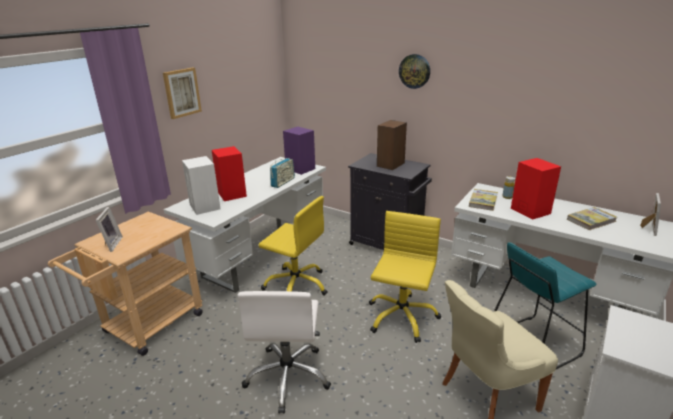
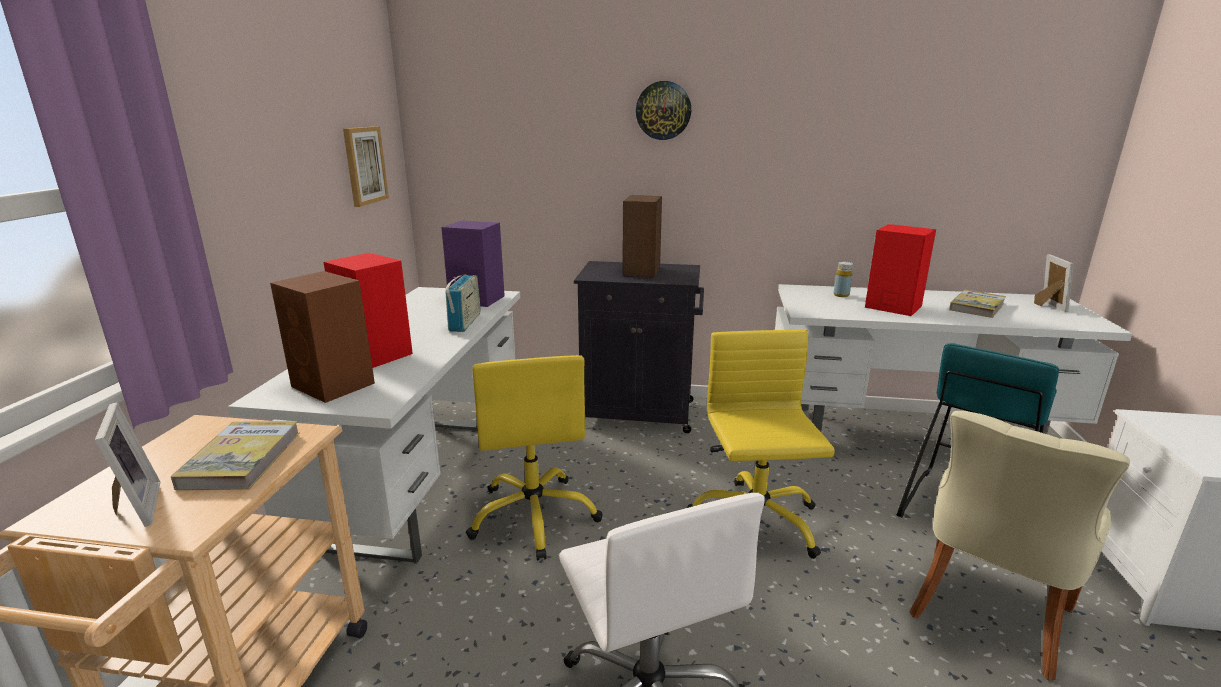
camera: 25 degrees left, 5 degrees down
picture [163,68,202,119] -> picture moved to [343,126,389,207]
white speaker [182,156,221,215] -> brown speaker [270,271,375,403]
yellow office chair [259,196,328,296] -> yellow office chair turned 75 degrees clockwise [466,355,603,560]
book [469,189,498,211] -> book moved to [171,421,300,490]

